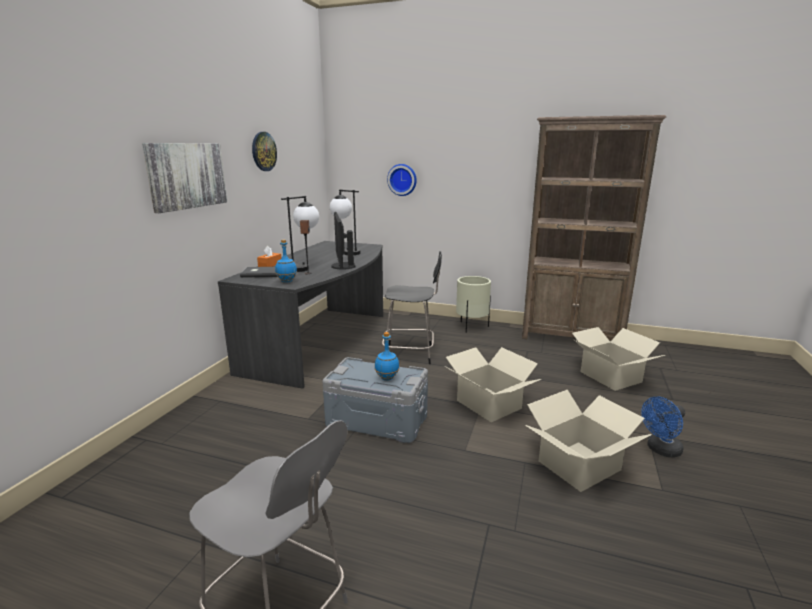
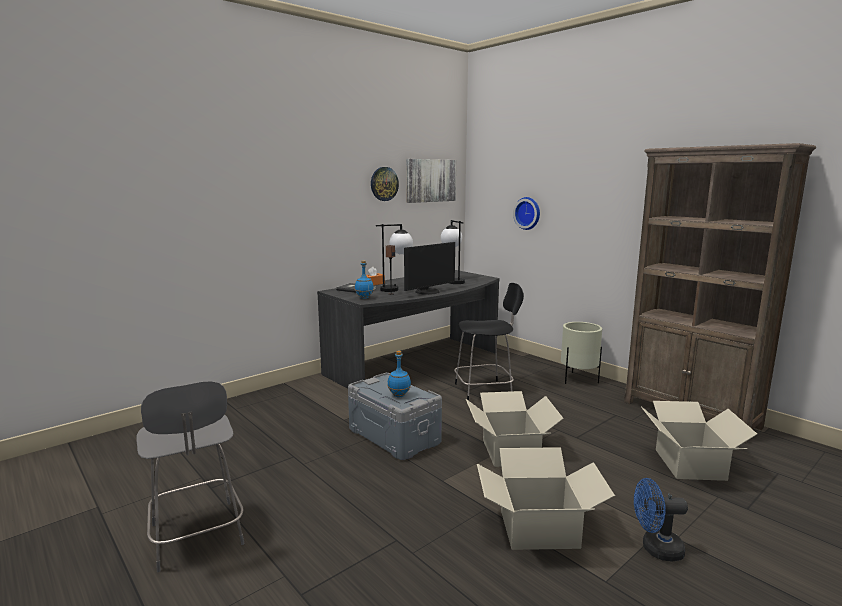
camera: 30 degrees right, 5 degrees down
picture [142,143,227,213] -> picture moved to [406,159,456,203]
monitor [331,212,355,270] -> monitor turned 150 degrees counterclockwise [404,242,455,295]
black chair [382,251,442,364] -> black chair turned 45 degrees counterclockwise [454,283,524,401]

